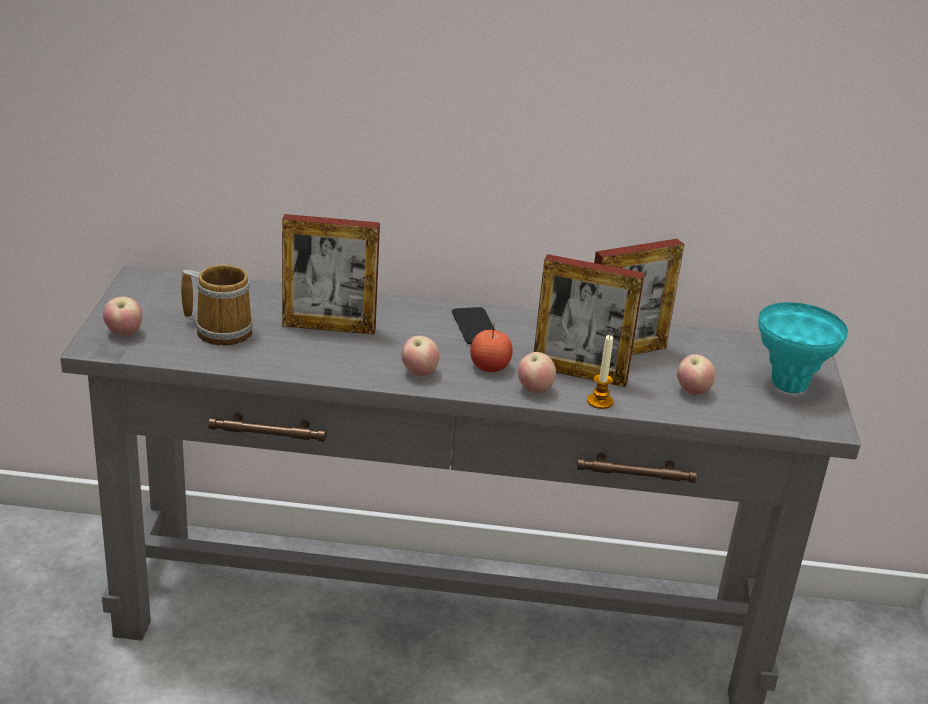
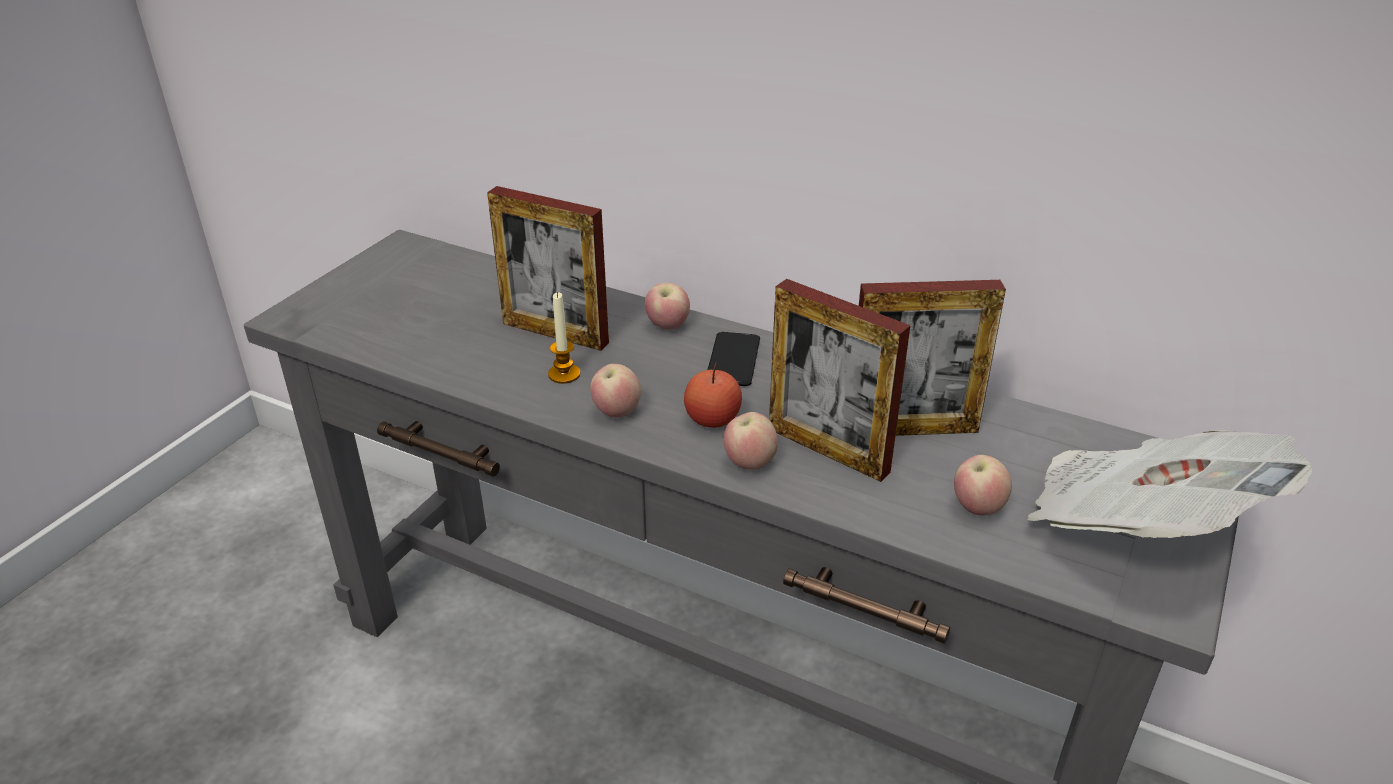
camera: 25 degrees right, 5 degrees up
apple [103,297,142,336] -> apple moved to [645,283,690,330]
mug [181,265,253,345] -> none
candle [587,335,613,409] -> candle moved to [548,292,580,384]
turquoise vase [758,302,848,393] -> newspaper [1028,430,1312,538]

